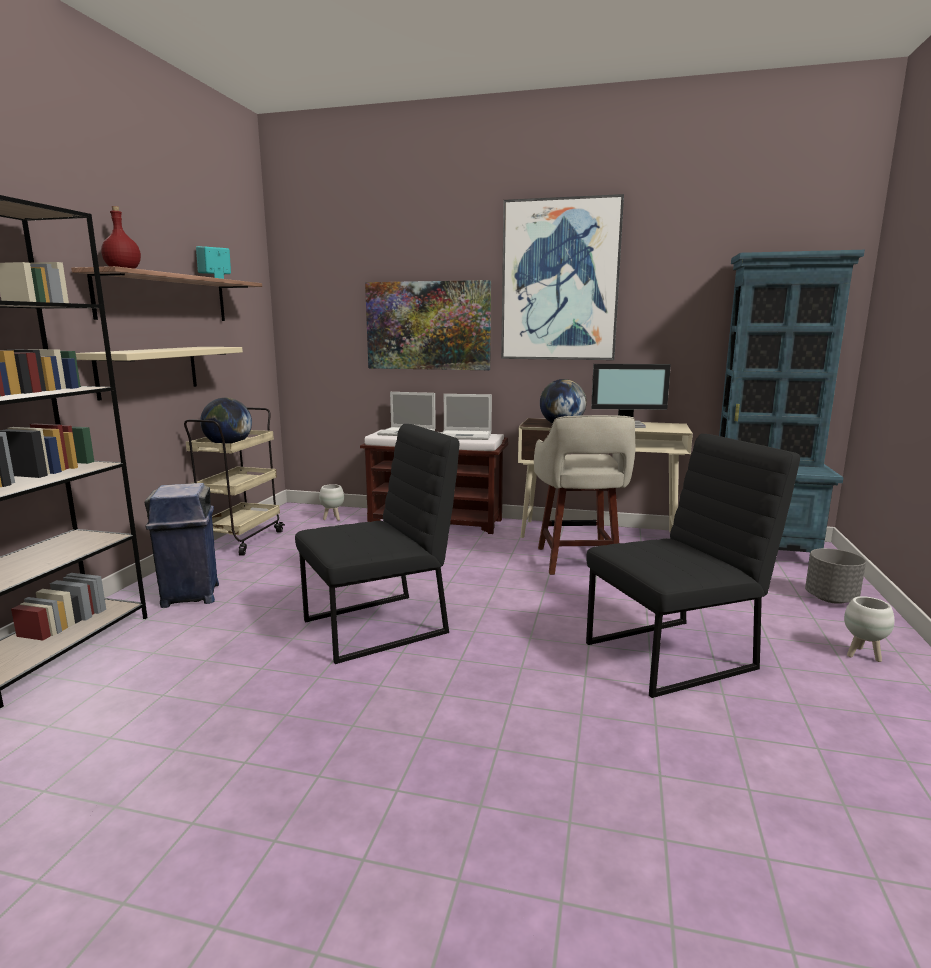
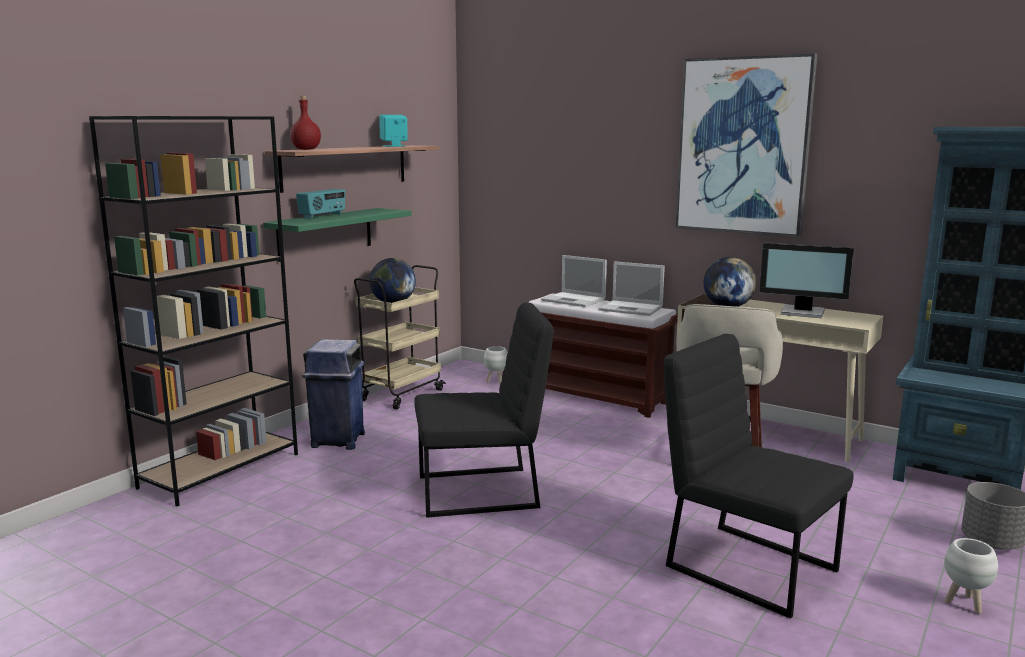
camera: 20 degrees right, 0 degrees up
beige shelf [76,347,243,401] -> green shelf [263,208,412,262]
picture [365,280,491,370] -> none
black chair [586,434,800,698] -> black chair turned 135 degrees counterclockwise [664,334,853,619]
none -> radio [296,189,345,219]

